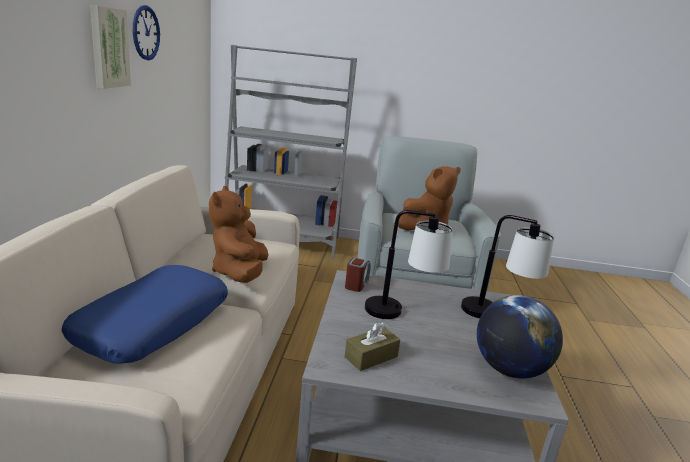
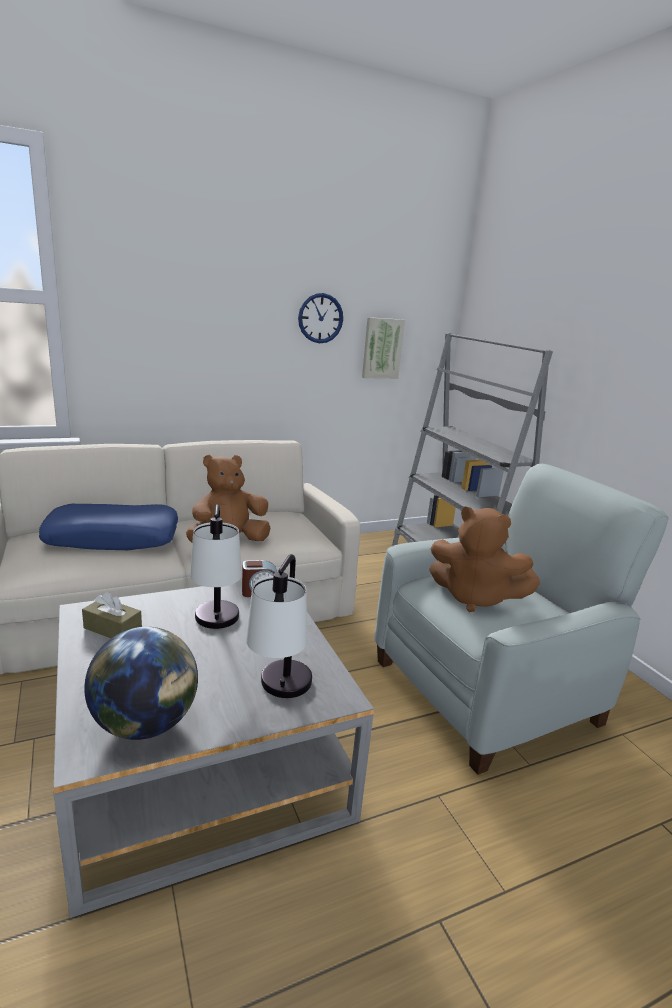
camera: 60 degrees right, 0 degrees up
picture [90,5,131,89] -> picture moved to [362,317,405,379]

